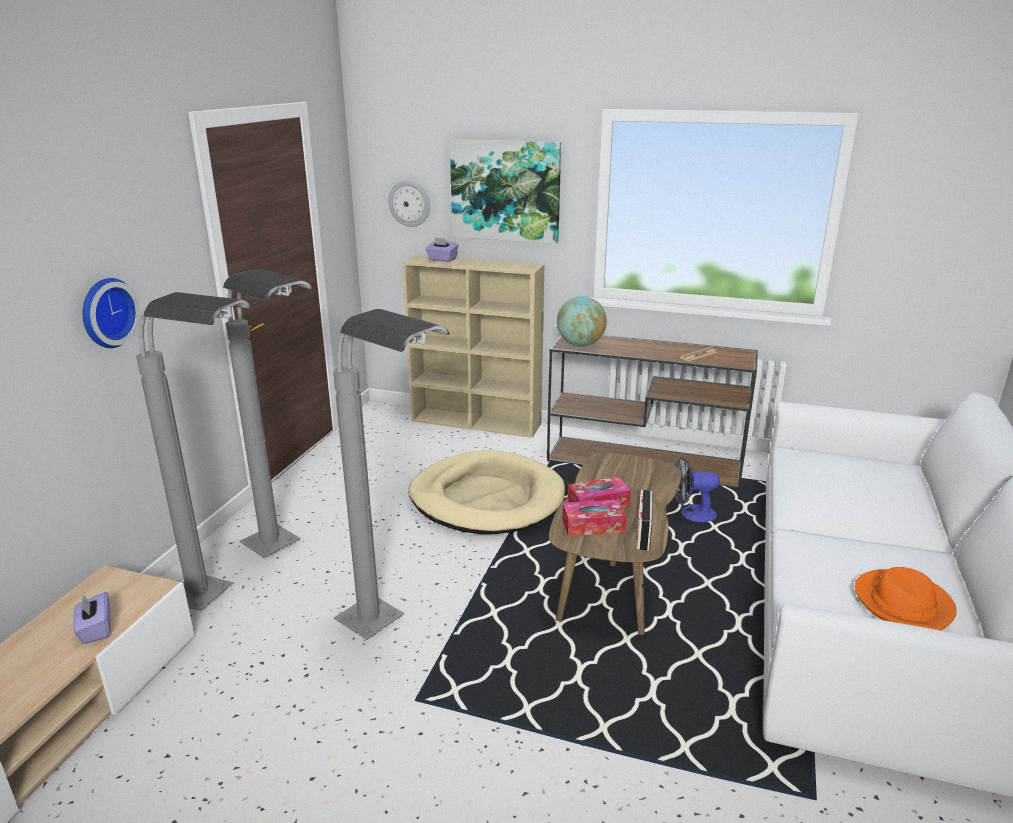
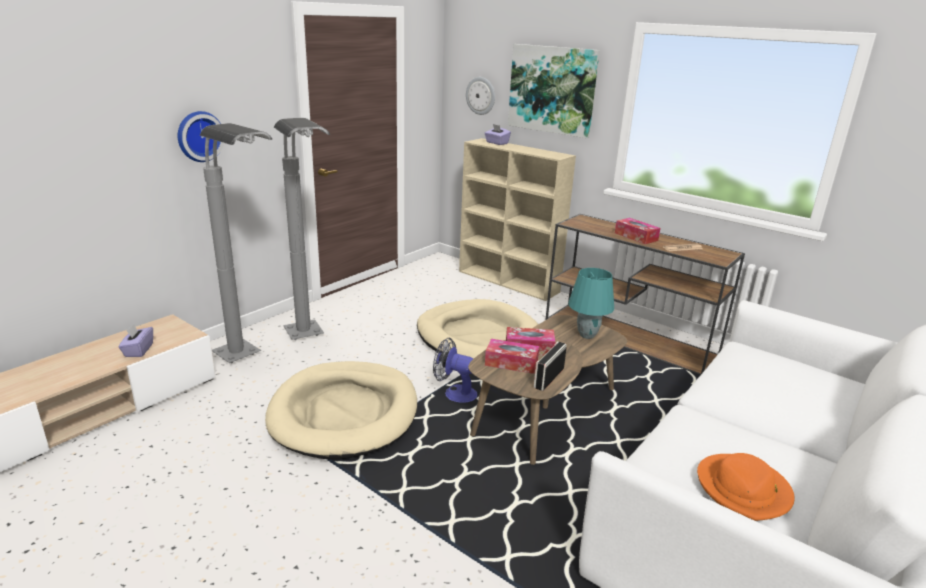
camera: 20 degrees right, 0 degrees up
grey floor lamp [333,309,449,640] -> beige dog bed [265,361,417,460]
globe [557,296,607,346] -> none
fan [675,457,720,522] -> fan moved to [433,338,477,402]
none -> turquoise table lamp [568,268,614,339]
none -> tissue box [615,218,661,244]

